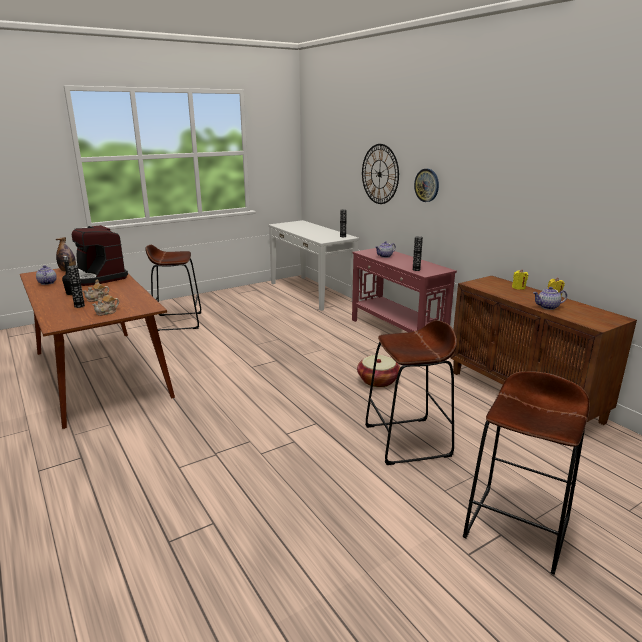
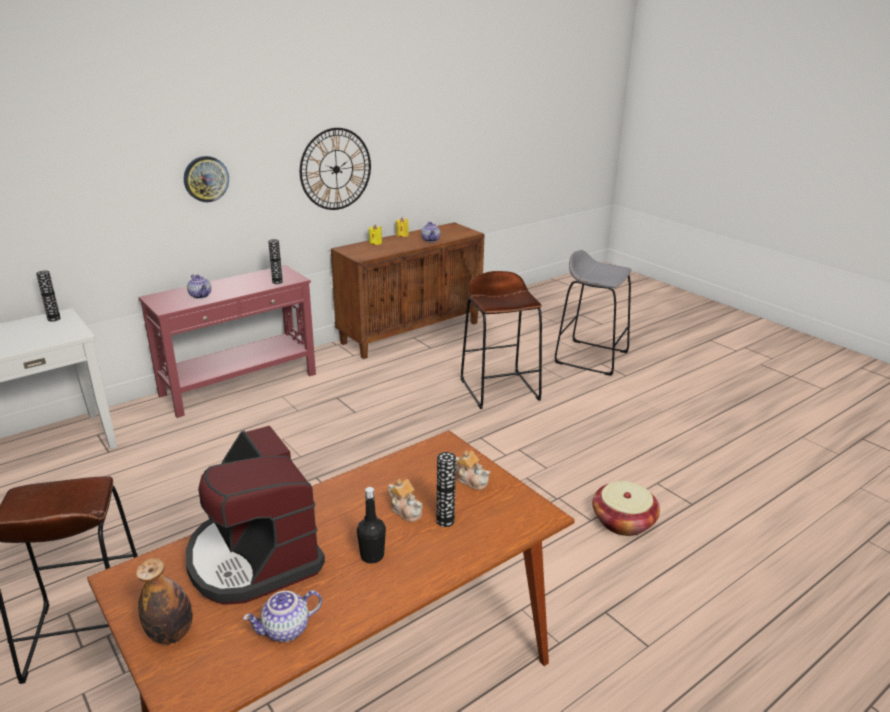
camera: 95 degrees left, 5 degrees up
coffee machine [72,225,128,286] -> coffee machine turned 105 degrees clockwise [186,426,325,605]
basket [357,355,400,387] -> basket moved to [592,481,660,536]
wall clock [362,144,399,204] -> wall clock moved to [300,128,371,210]
brown stool [463,371,590,575] -> grey stool [555,250,631,376]

